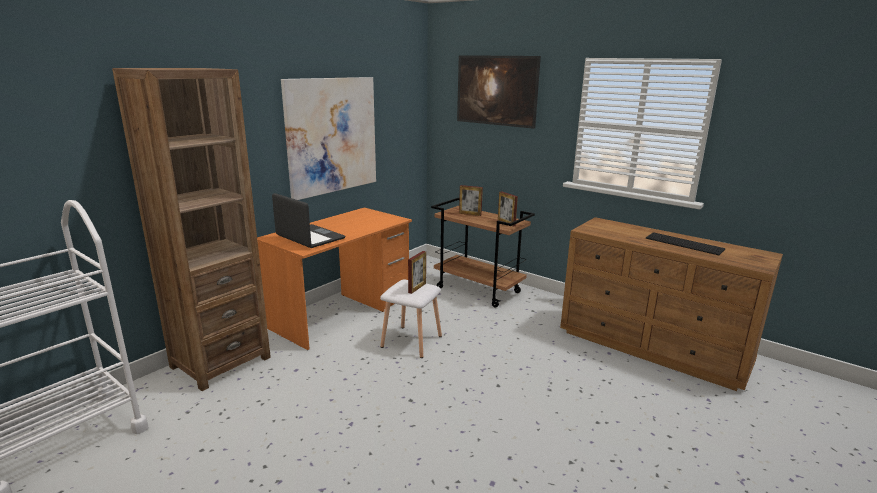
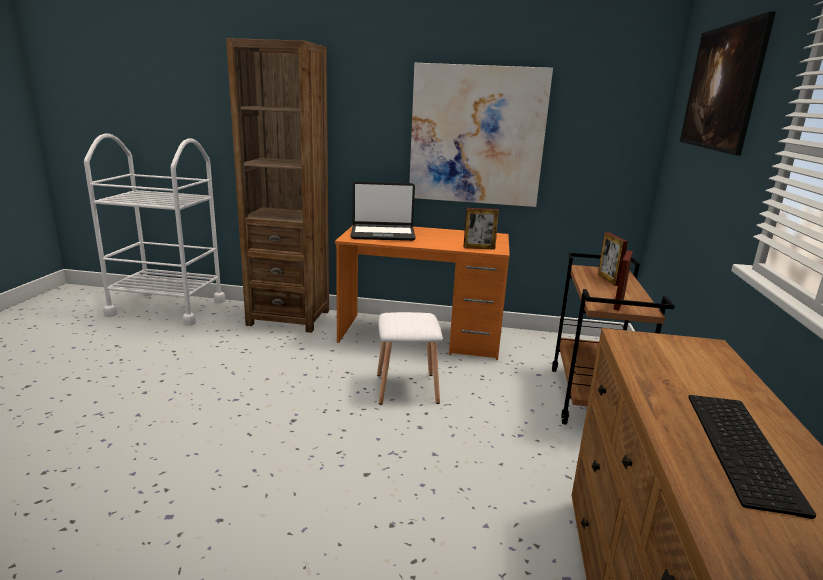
camera: 60 degrees right, 0 degrees up
laptop [272,193,345,248] -> laptop turned 75 degrees clockwise [351,181,416,241]
picture frame [408,251,426,294] -> picture frame moved to [463,208,499,249]

